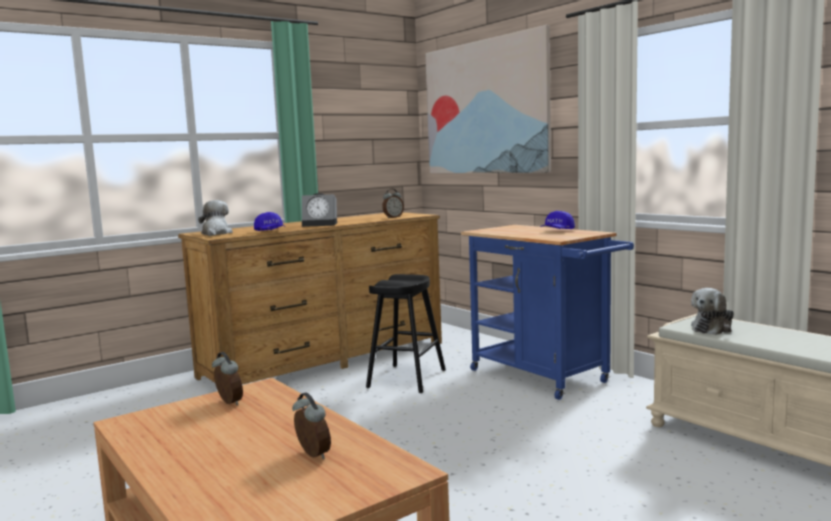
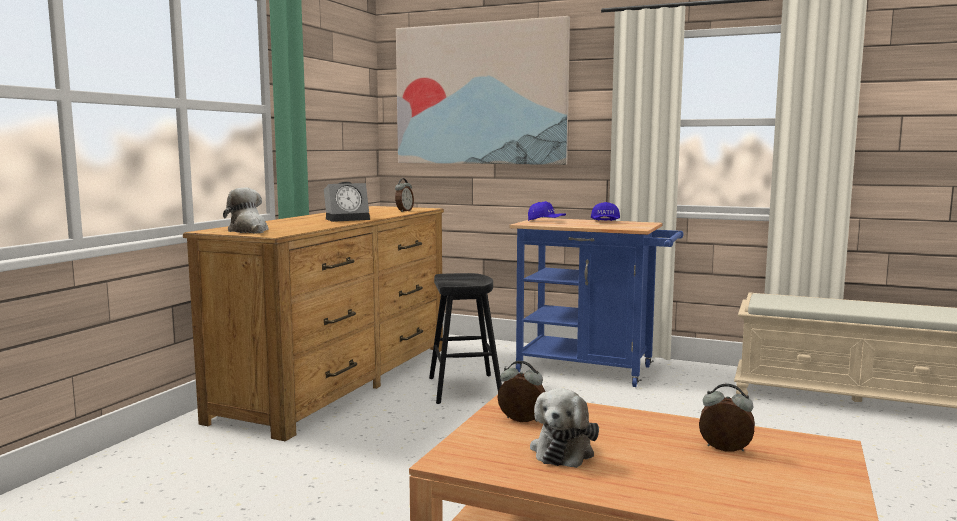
camera: 30 degrees left, 0 degrees up
blue cap [254,212,284,231] -> blue cap moved to [528,201,566,221]
plush toy [691,288,734,335] -> plush toy moved to [530,388,599,468]

